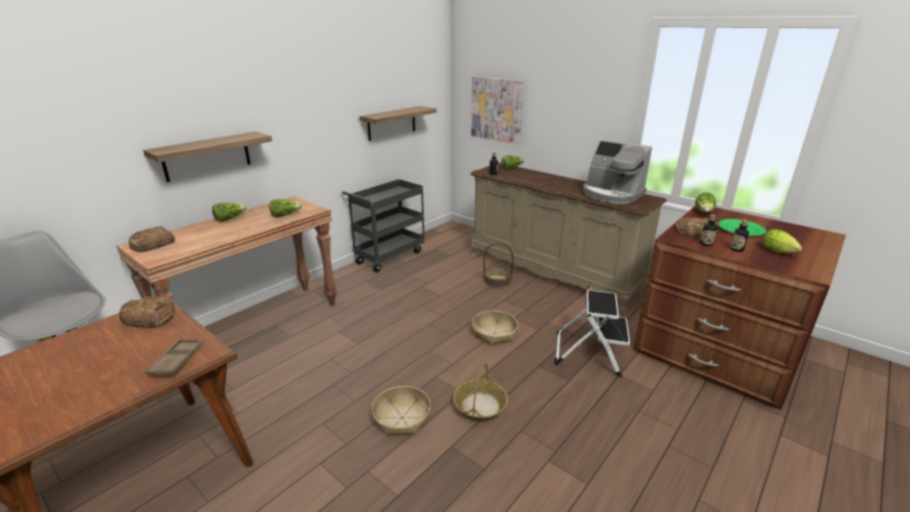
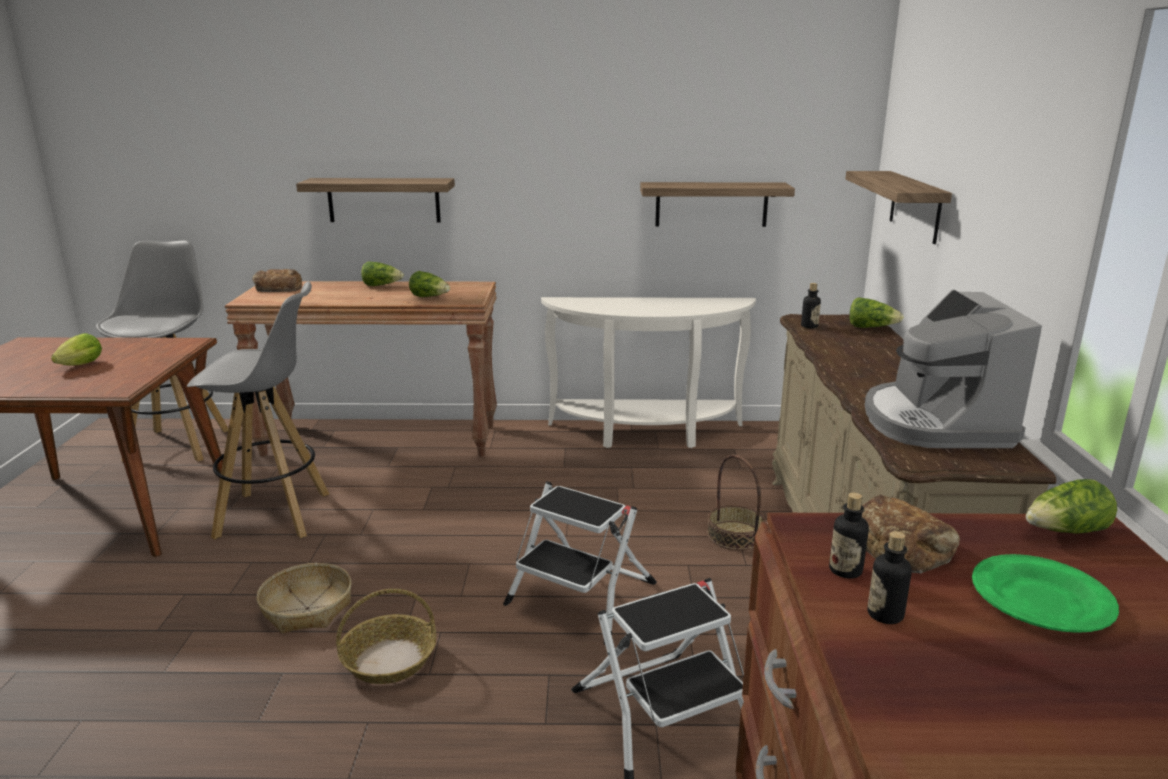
camera: 50 degrees right, 5 degrees down
bread [119,296,176,329] -> none
brown tray [145,339,204,376] -> none
grey cart [342,179,425,272] -> white console table [541,297,756,448]
picture [471,76,523,144] -> shelf [845,171,952,244]
basket [472,311,518,346] -> step ladder [503,481,657,644]
lettuce [762,229,802,253] -> lettuce moved to [51,333,102,365]
none -> grey stool [187,281,329,540]

